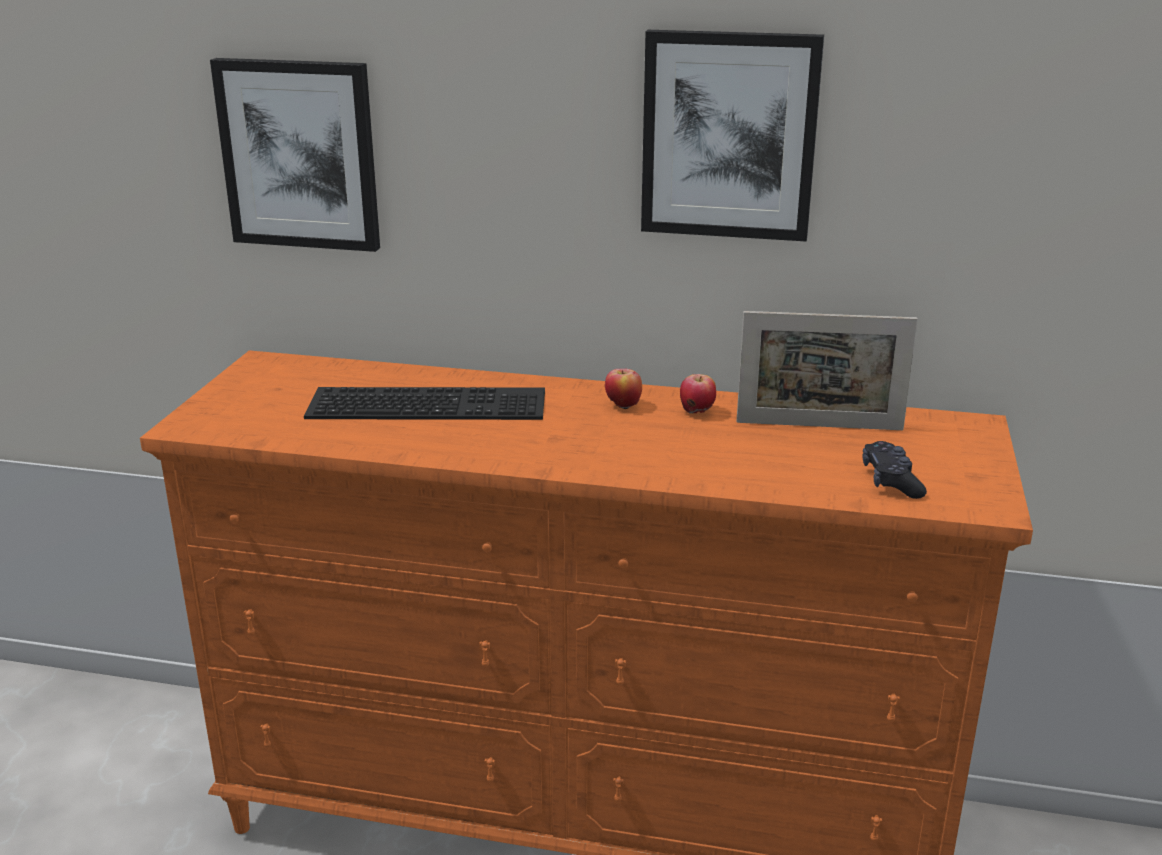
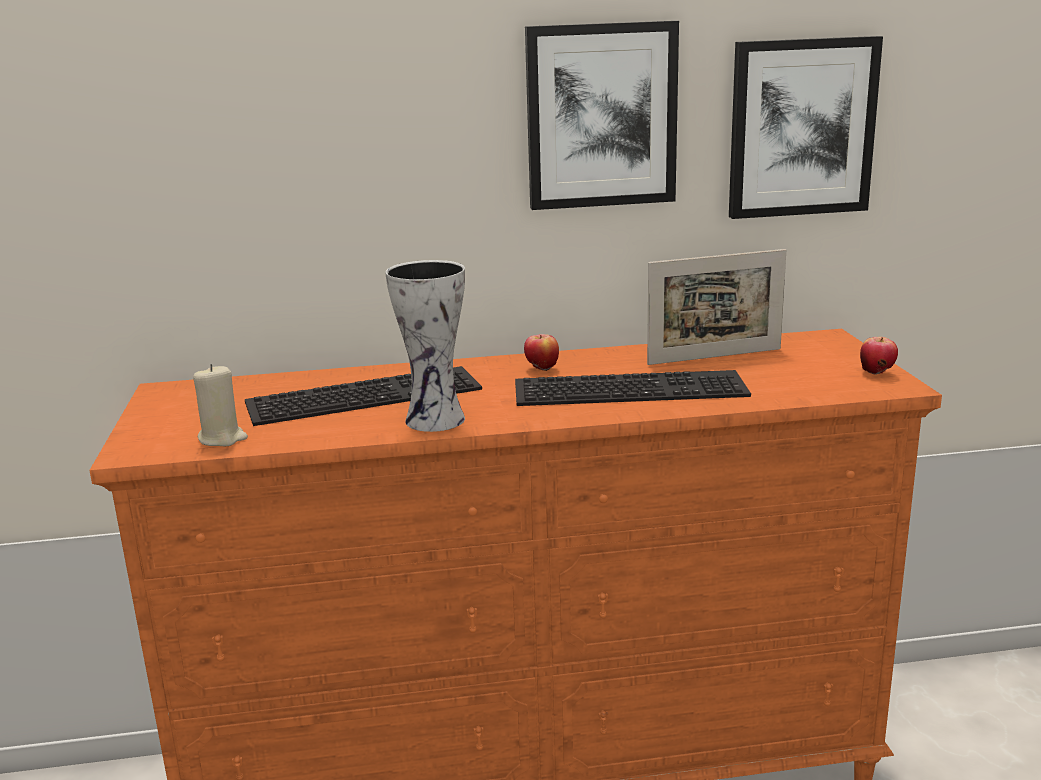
camera: 20 degrees left, 5 degrees down
picture [210,58,380,252] -> picture moved to [729,36,883,219]
apple [680,374,716,414] -> apple moved to [860,337,898,375]
black game controller [862,441,927,499] -> none
none -> beige candle [193,364,248,446]
none -> vase [385,260,465,432]
none -> keyboard [515,370,751,406]

